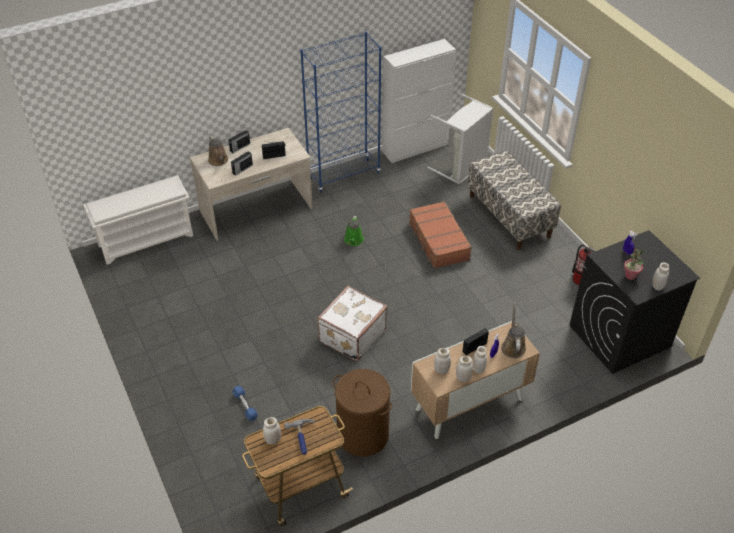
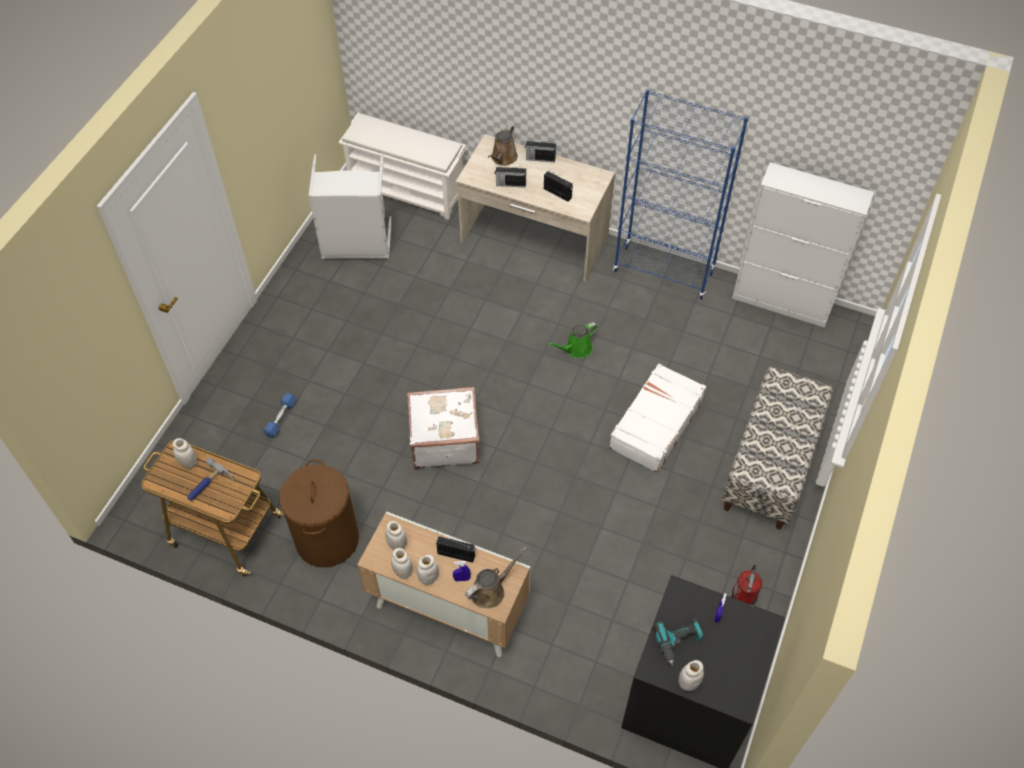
camera: 50 degrees right, 10 degrees up
brown suitcase [409,201,472,269] -> white suitcase [609,363,706,473]
grey laundry basket [427,93,494,185] -> grey laundry basket moved to [308,154,392,259]
potted plant [624,249,644,280] -> power drill [653,619,703,666]

